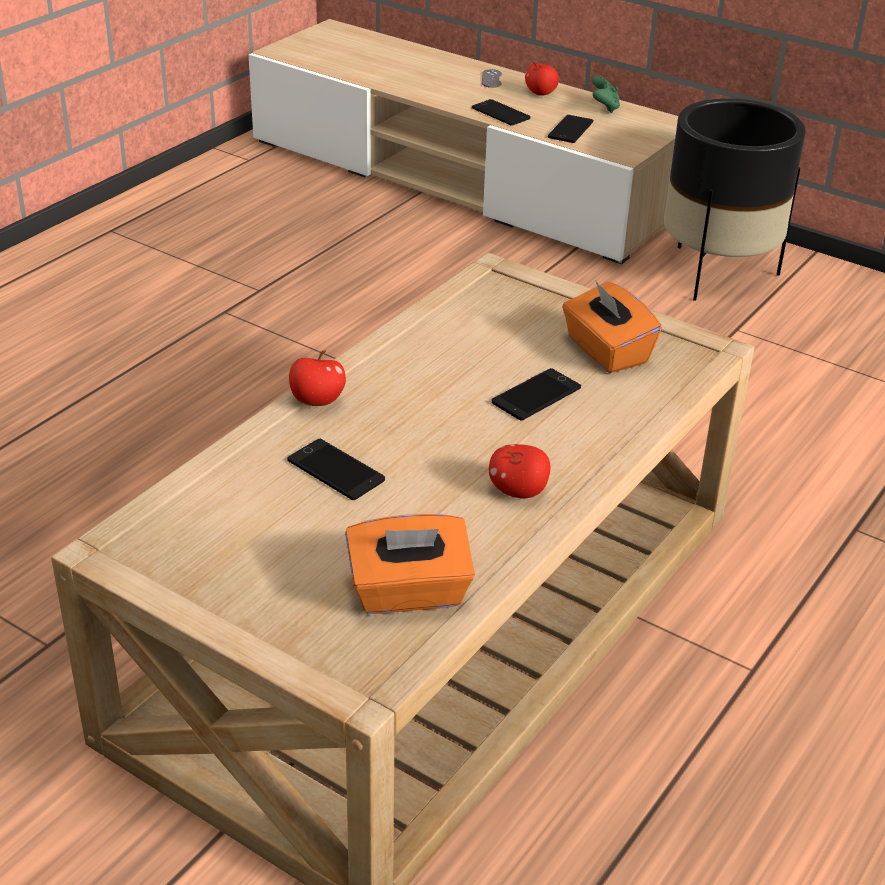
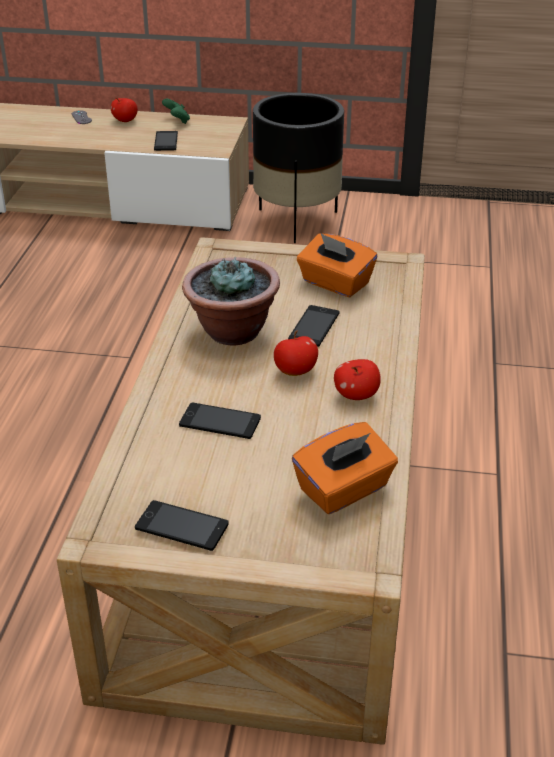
camera: 25 degrees left, 0 degrees up
apple [289,350,346,406] -> apple moved to [274,331,318,376]
phone [472,99,530,126] -> phone moved to [135,500,229,551]
none -> potted plant [182,257,280,345]

